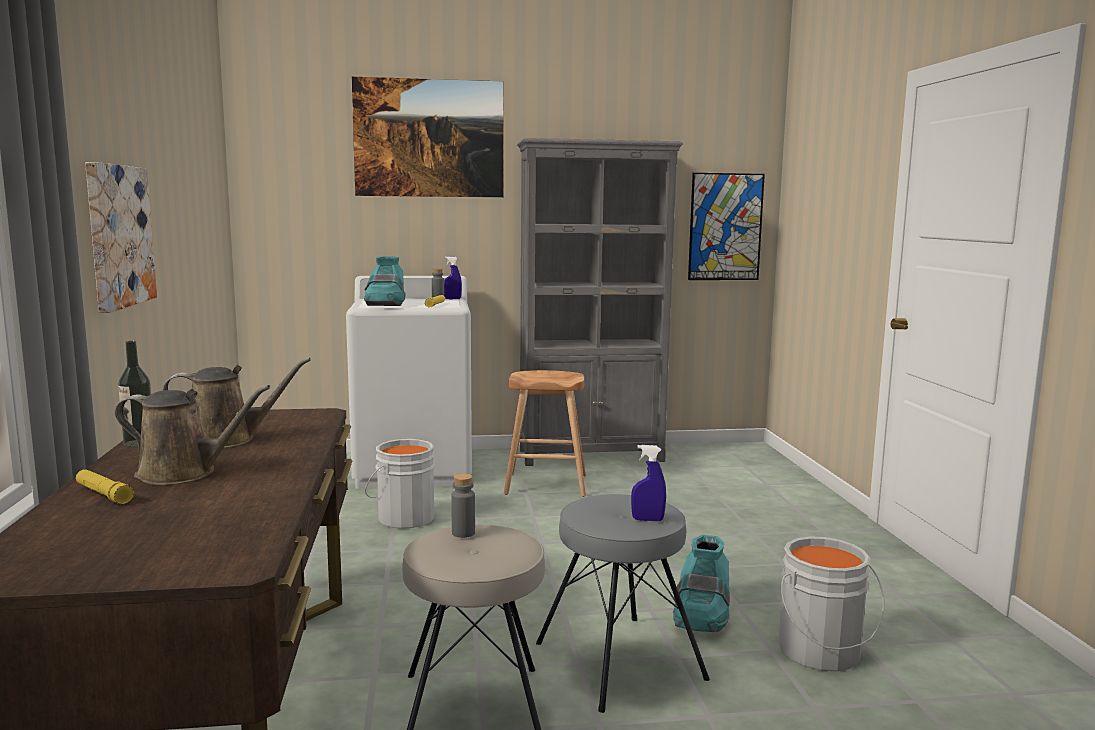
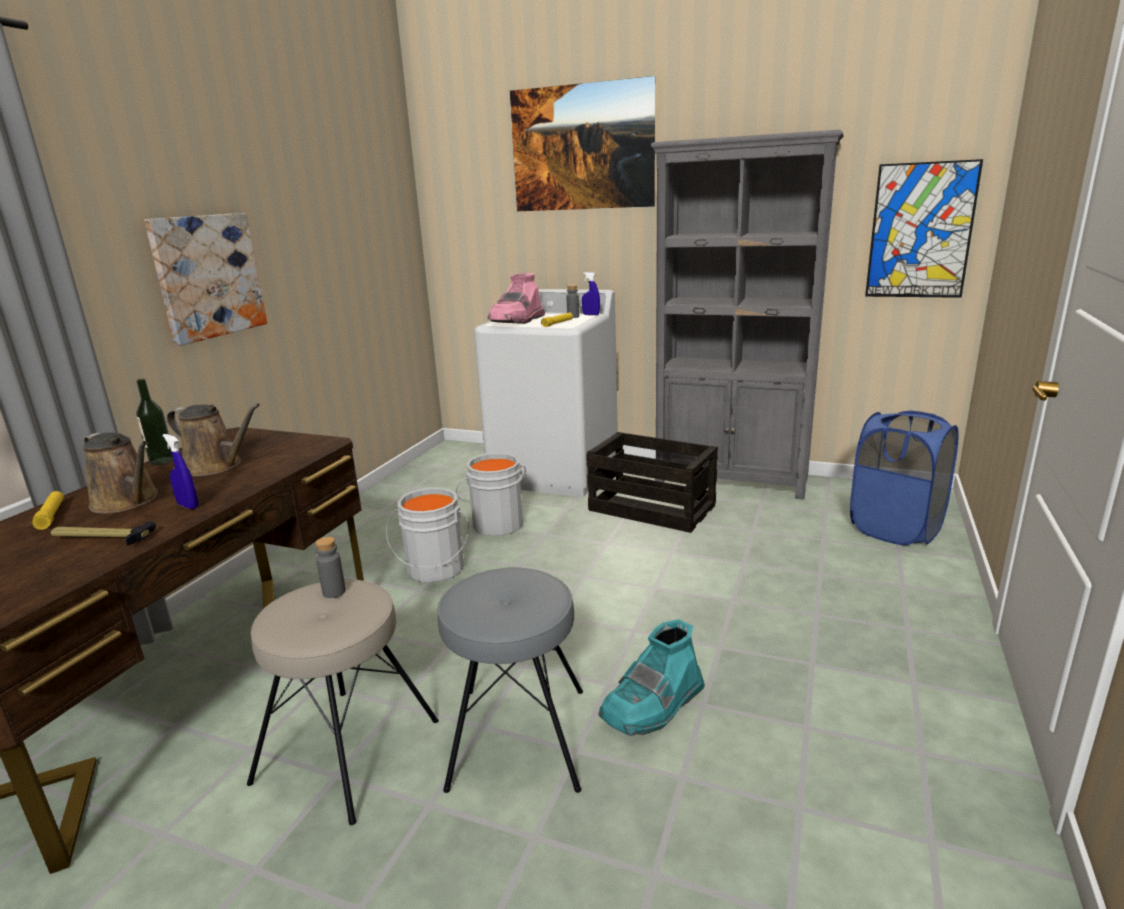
camera: 30 degrees right, 10 degrees up
turquoise boot [364,256,406,306] -> pink boot [487,273,545,324]
brown stool [504,370,586,496] -> crate [586,432,718,533]
blue spray bottle [631,445,666,521] -> blue spray bottle moved to [163,434,199,509]
grey bucket [779,536,885,671] -> grey bucket moved to [386,487,469,583]
none -> hammer [51,521,156,546]
none -> blue laundry basket [850,411,958,545]

